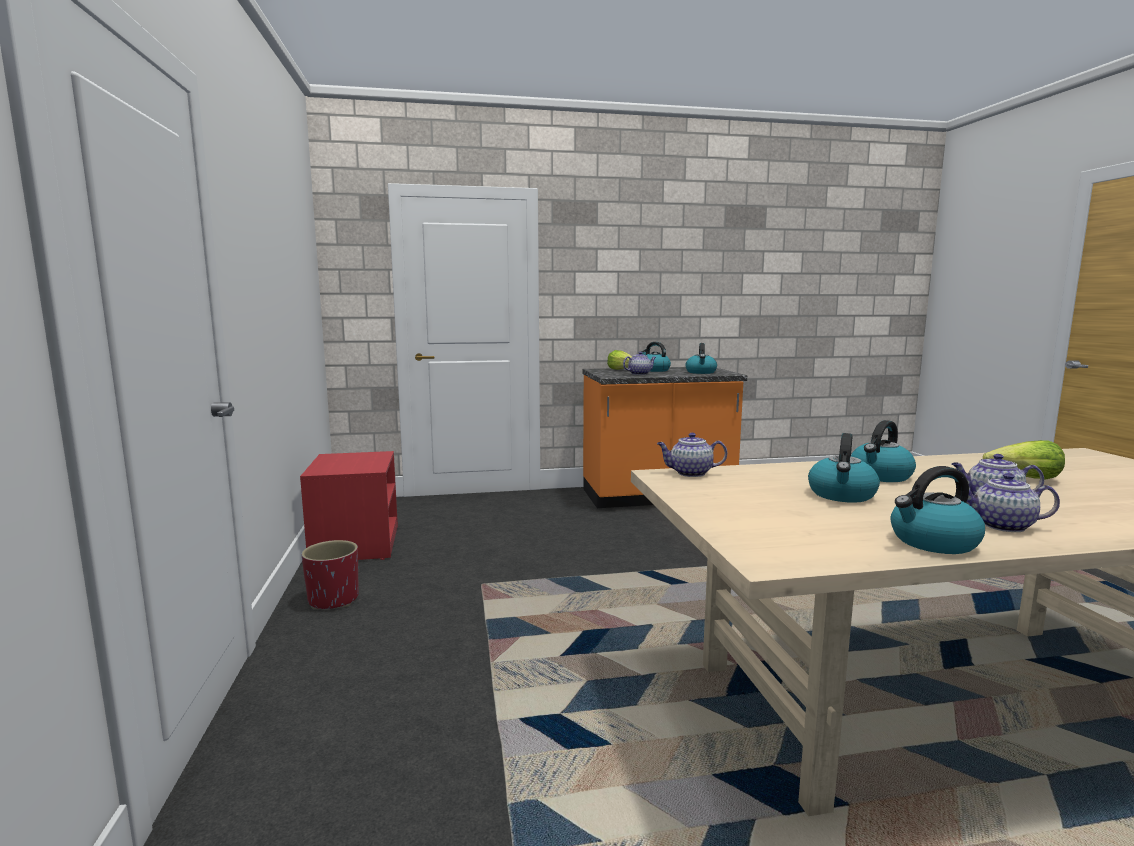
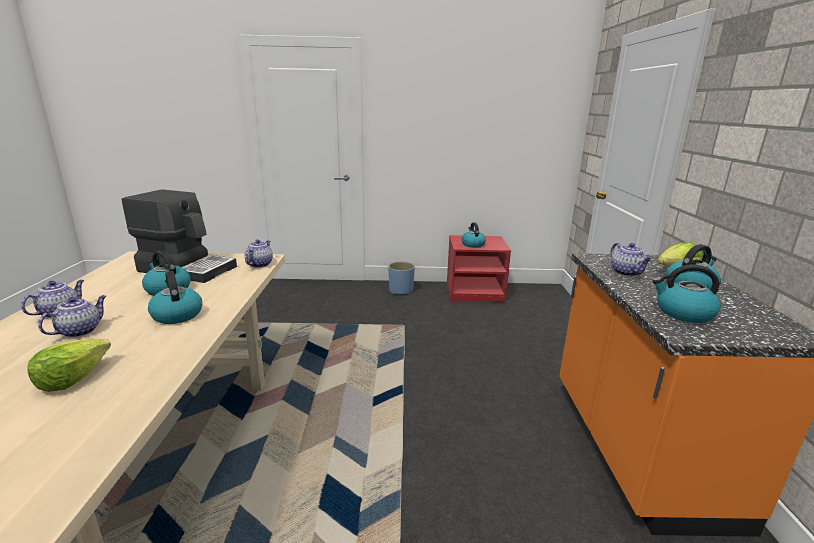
camera: 100 degrees right, 10 degrees up
red planter [302,540,359,609] -> blue planter [388,261,415,294]
kettle [890,466,985,554] -> kettle moved to [462,222,486,248]
none -> coffee machine [122,190,237,283]

